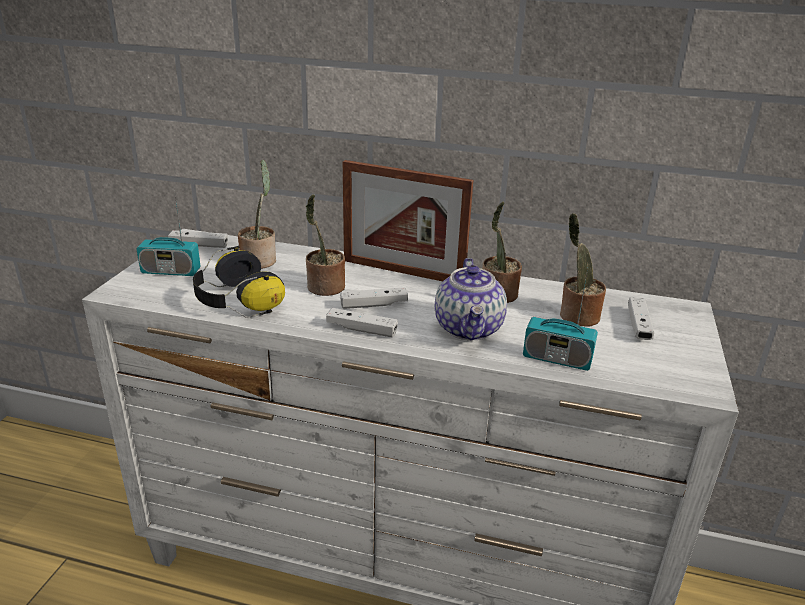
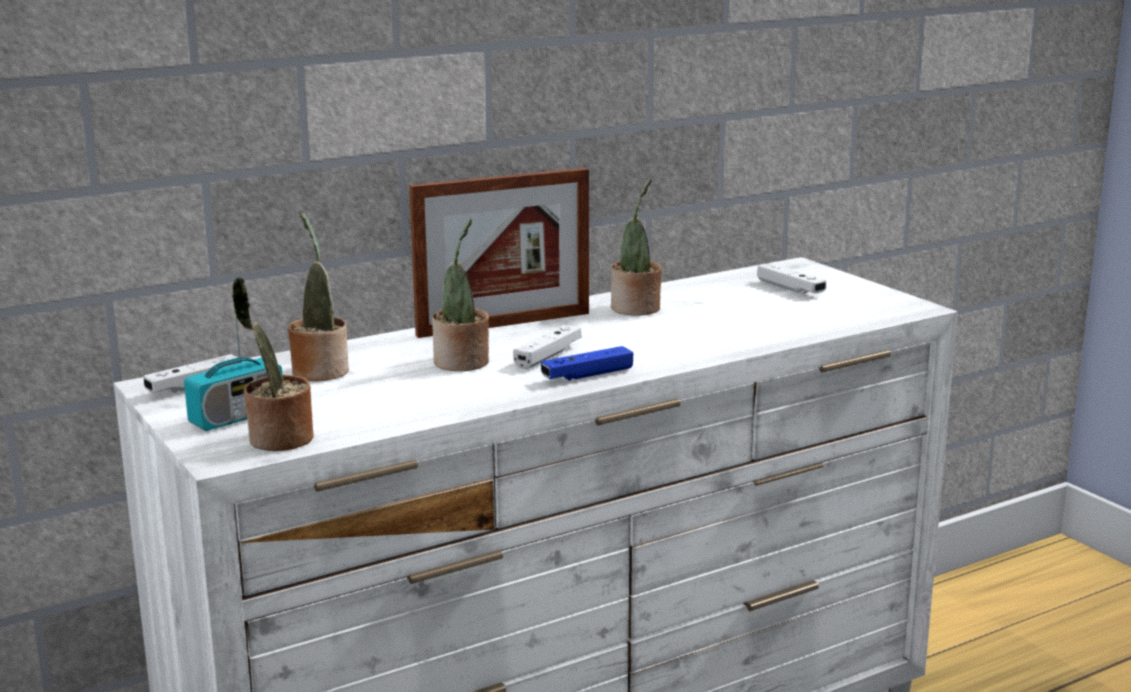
camera: 45 degrees left, 10 degrees down
headphones [193,246,285,318] -> none
white game controller [326,308,398,337] -> blue game controller [541,346,633,381]
teapot [435,258,507,340] -> none
radio [523,268,598,371] -> none
potted plant [560,213,606,326] -> potted plant moved to [232,277,314,451]

